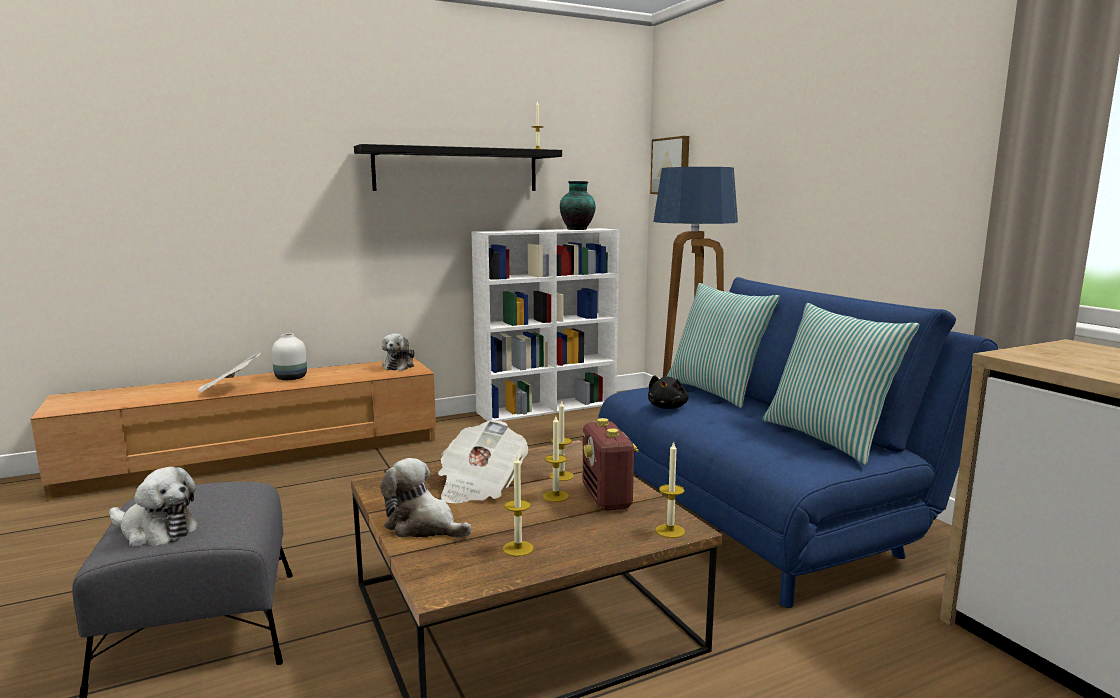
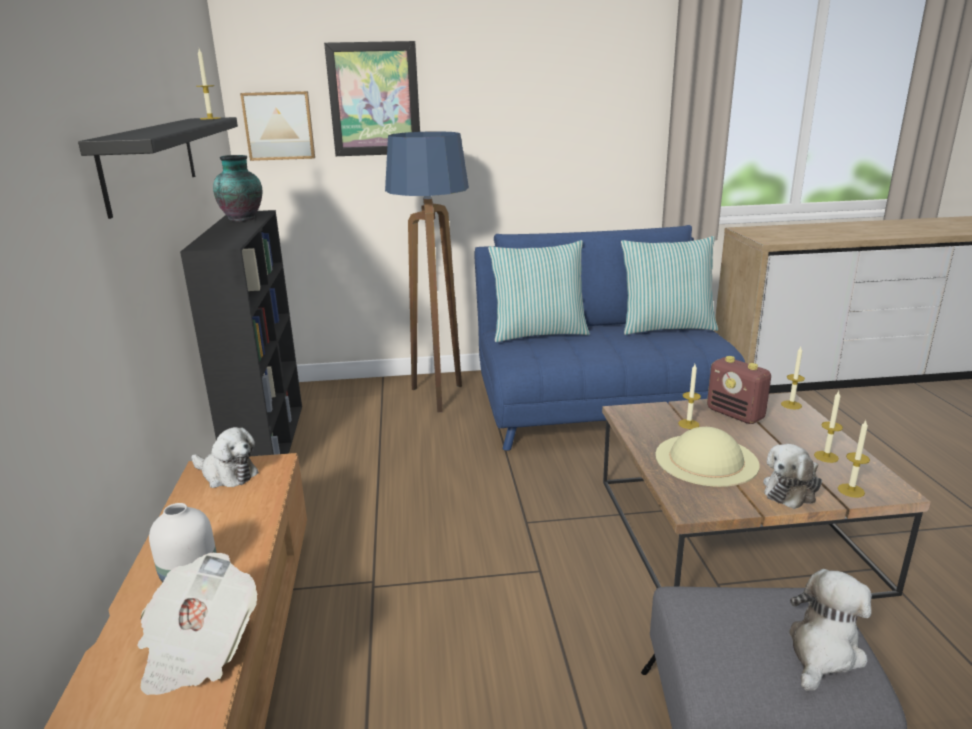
camera: 70 degrees left, 10 degrees up
newspaper [438,420,528,504] -> beige hat [655,427,760,487]
white bookcase [471,228,620,421] -> black bookcase [180,210,302,456]
candle [543,416,569,502] -> candle moved to [838,421,870,498]
radio [583,418,639,511] -> radio turned 45 degrees clockwise [707,356,771,424]
black plush toy [648,375,689,409] -> none
none -> picture [324,41,420,156]

